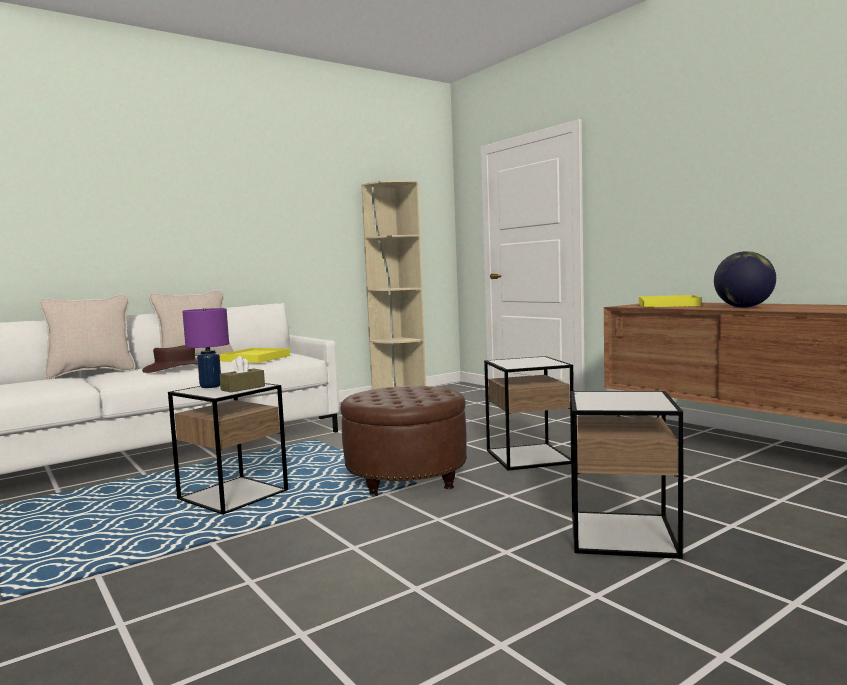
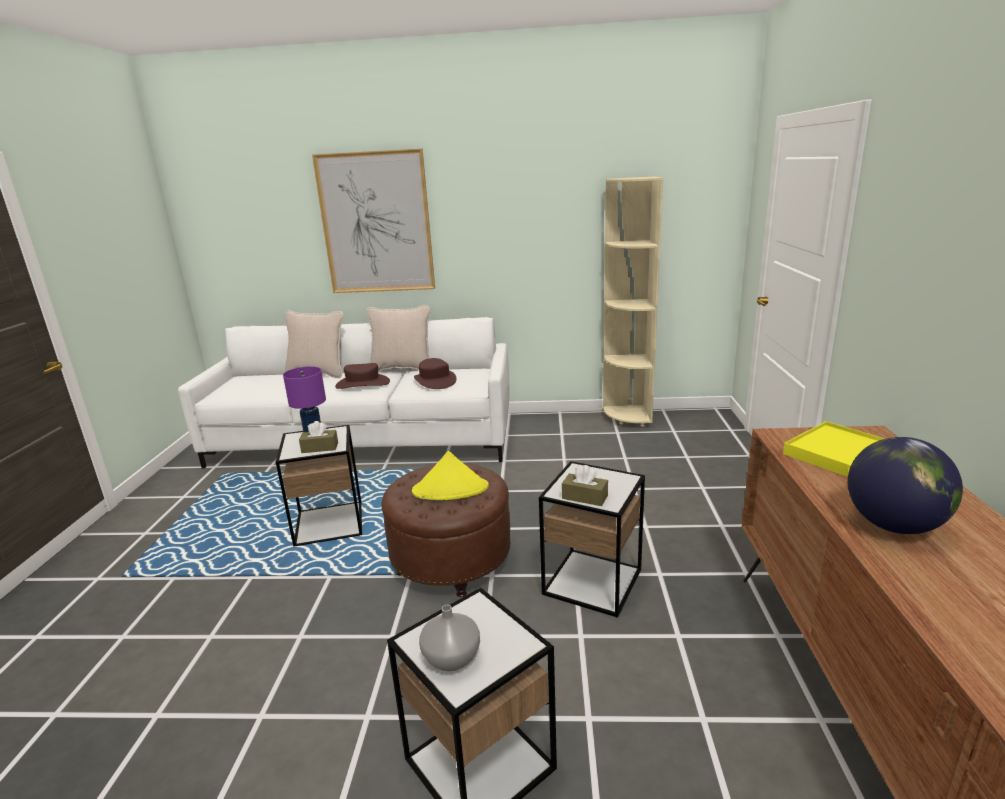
camera: 40 degrees right, 15 degrees up
yellow tray [219,348,290,363] -> brown hat [414,358,456,389]
none -> picture [312,148,435,293]
none -> yellow hat [412,451,489,500]
none -> grey vase [419,605,480,671]
none -> brown tissue box [562,465,608,506]

